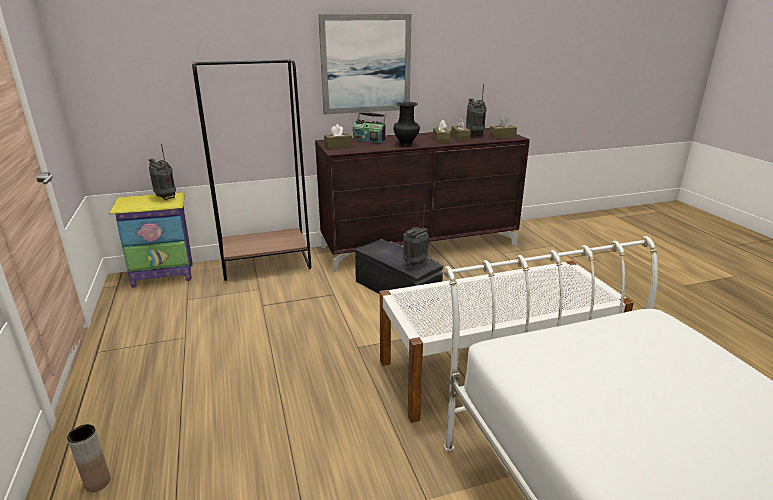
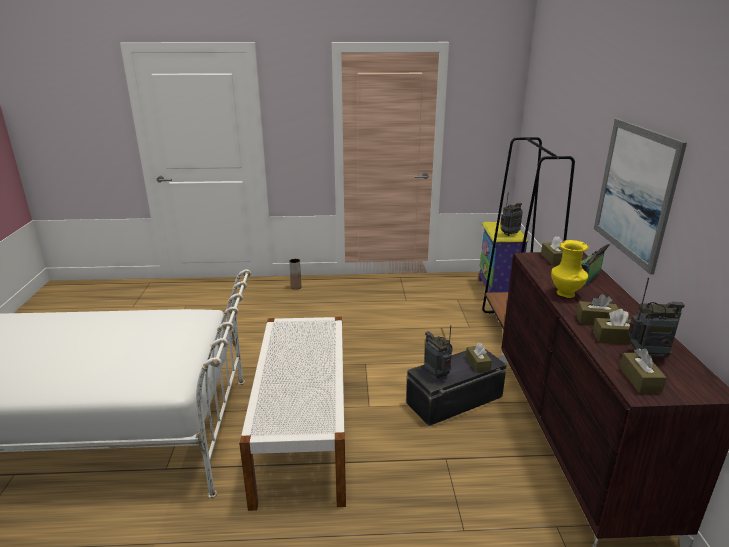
camera: 105 degrees right, 0 degrees up
black vase [393,101,420,146] -> yellow vase [551,240,589,298]
none -> brown tissue box [466,342,492,373]

